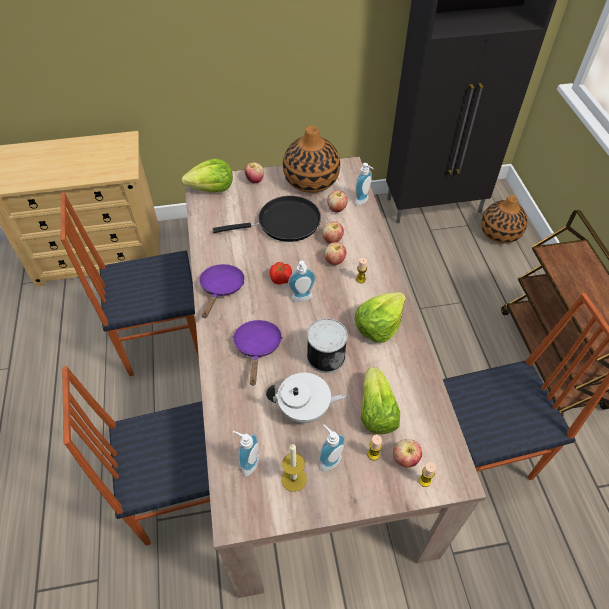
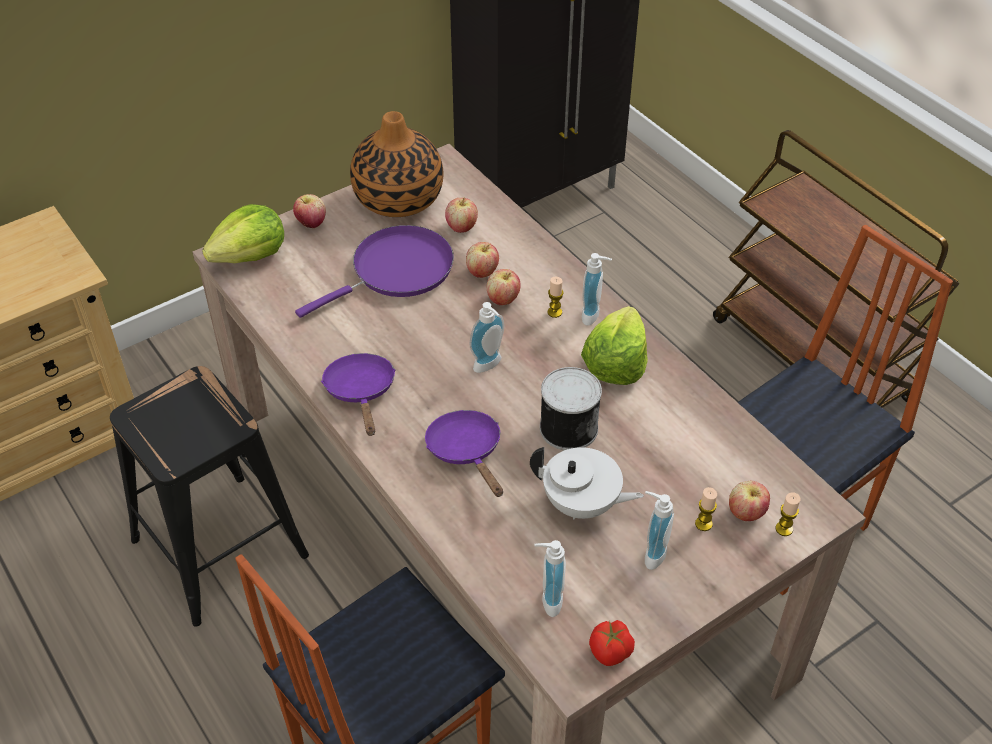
camera: 25 degrees left, 5 degrees down
chair [61,192,199,376] -> black stool [110,366,309,627]
black frying pan [213,196,321,242] -> purple frying pan [295,225,454,318]
white teapot [266,373,346,423] -> white teapot turned 45 degrees clockwise [530,447,644,520]
tomato [270,262,292,284] -> tomato moved to [589,620,635,666]
candle [281,444,307,492] -> none
soap dispenser [355,163,374,206] -> soap dispenser moved to [582,253,612,326]
lettuce [361,367,400,434] -> none
vase [481,195,527,244] -> none

